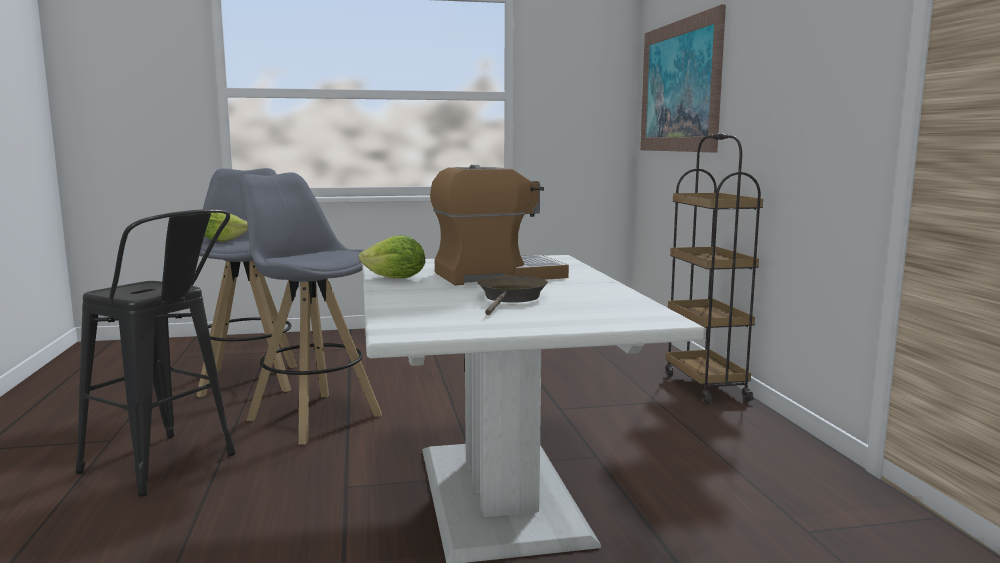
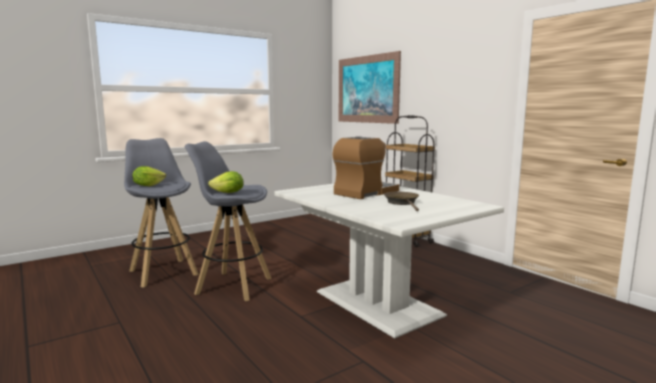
camera: 25 degrees left, 0 degrees up
black stool [75,209,236,497] -> none
lettuce [359,235,425,278] -> lettuce moved to [208,171,244,193]

